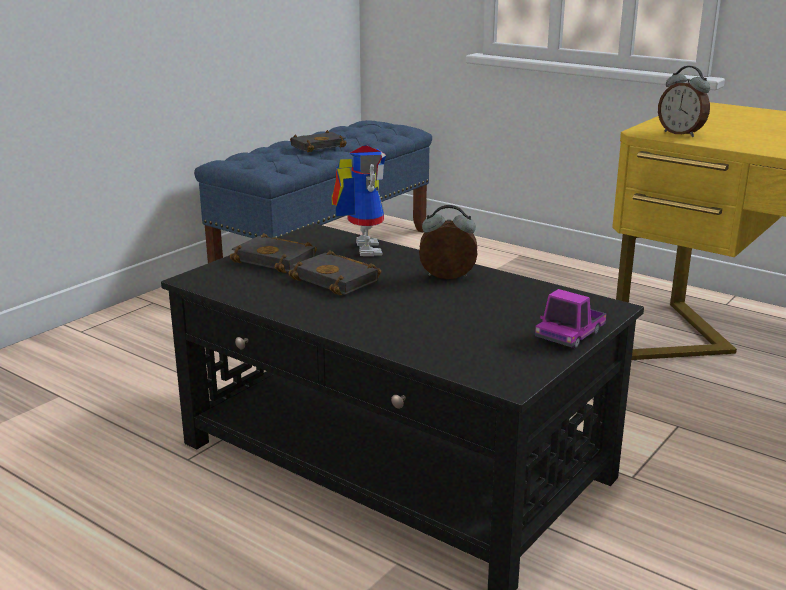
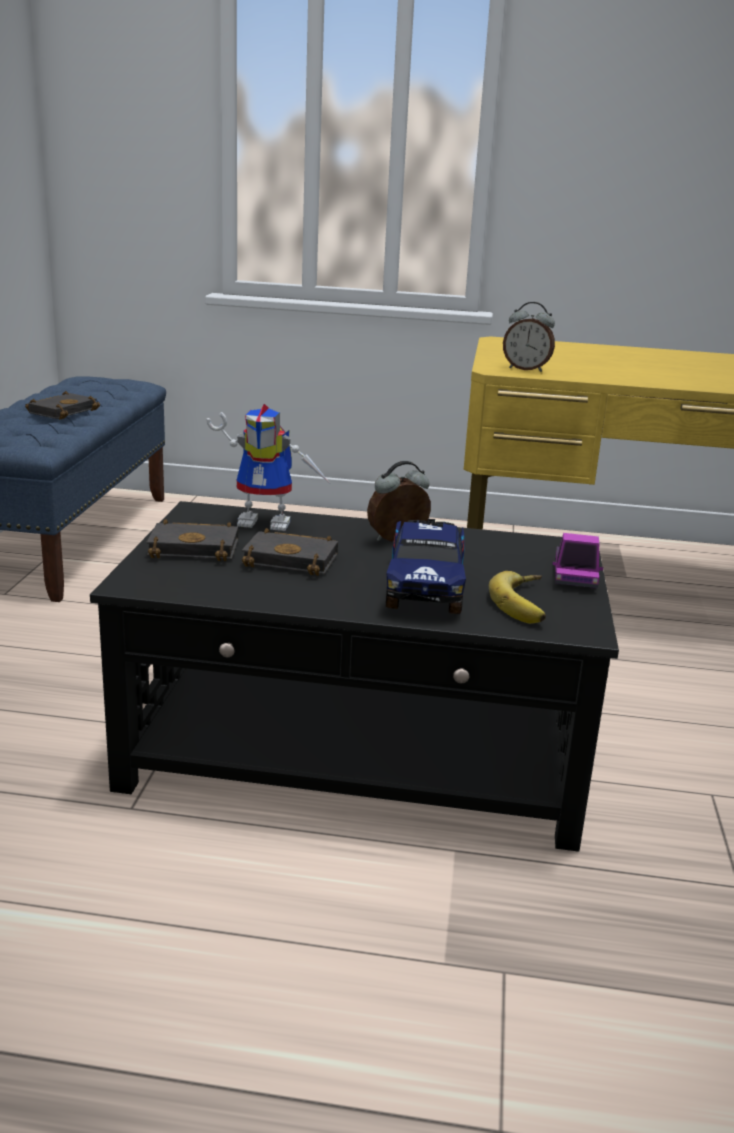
camera: 30 degrees left, 0 degrees up
toy robot [331,145,386,256] -> toy robot turned 135 degrees clockwise [206,404,329,531]
none -> toy truck [386,519,466,614]
none -> banana [489,571,546,624]

